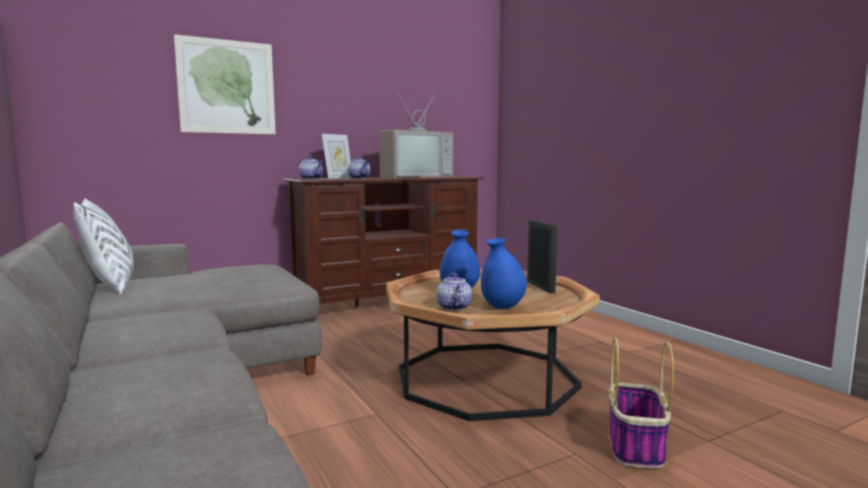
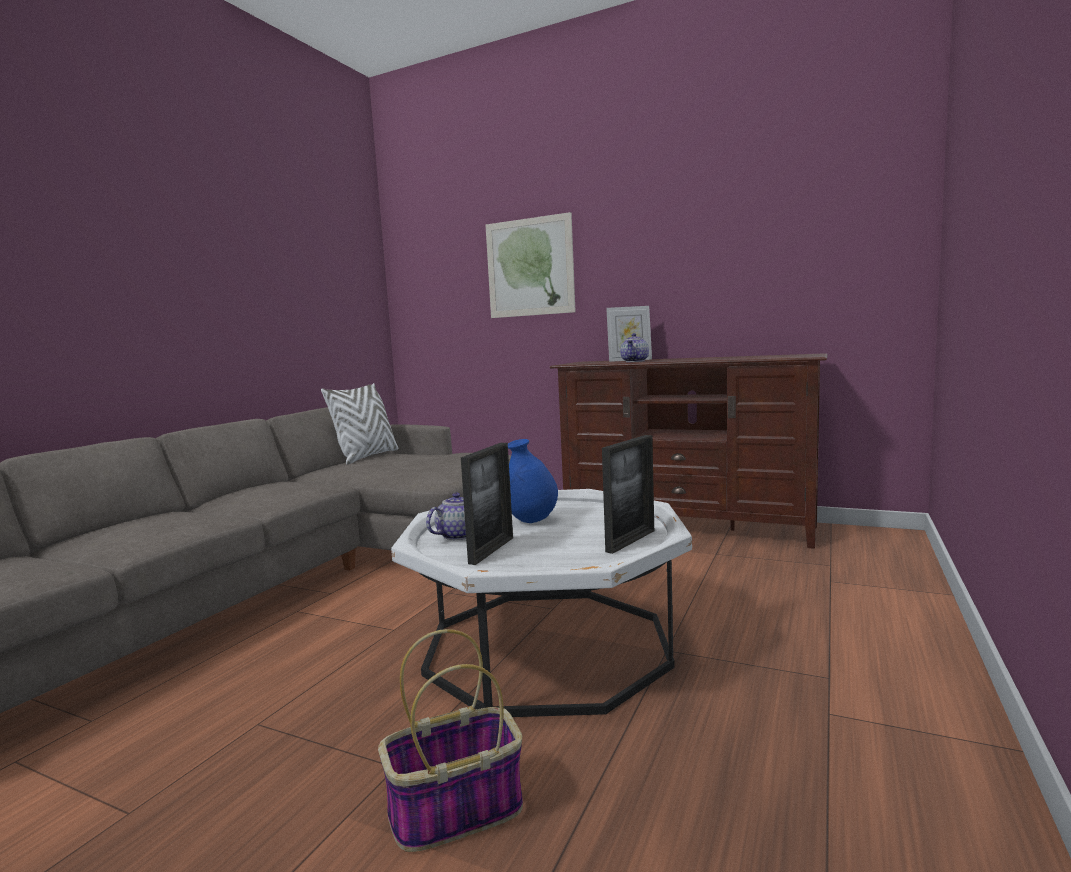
camera: 55 degrees right, 0 degrees up
teapot [298,156,323,180] -> none
television [379,92,453,178] -> none
brown coffee table [386,268,600,421] -> white coffee table [391,489,692,717]
blue vase [481,238,527,309] -> picture frame [461,443,513,565]

